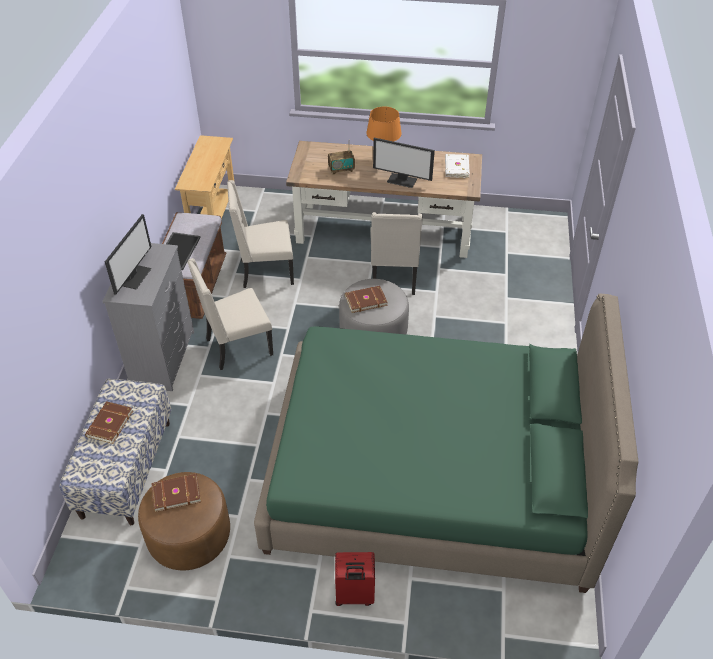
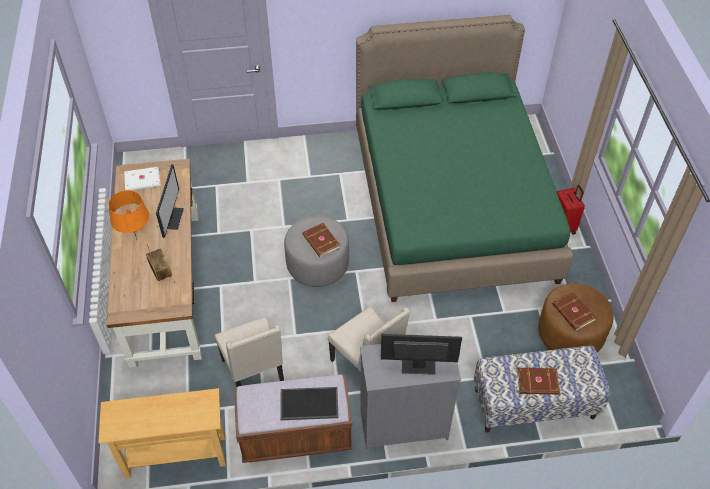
camera: 105 degrees left, 5 degrees up
beige chair [371,212,423,295] -> none

